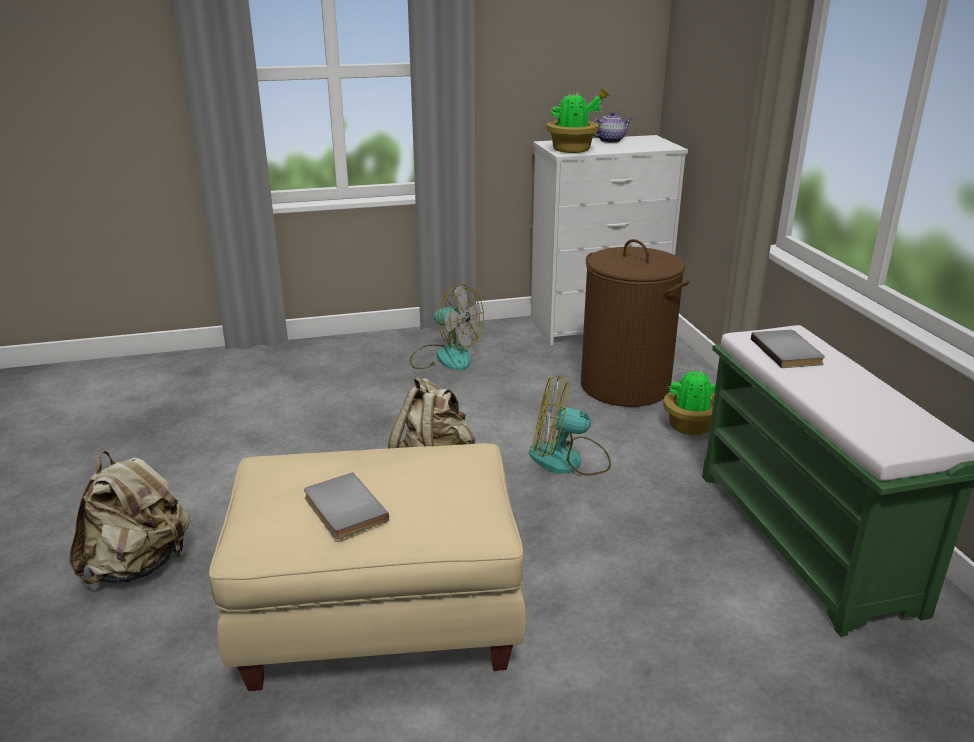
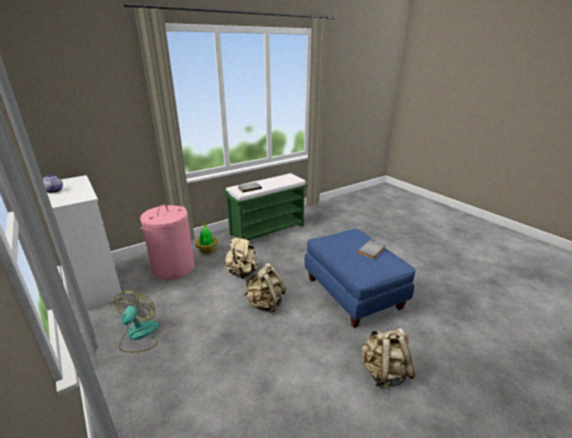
camera: 110 degrees left, 0 degrees up
beige ottoman [209,443,526,691] -> blue ottoman [304,229,416,328]
fan [529,375,611,476] -> beige backpack [225,234,258,278]
potted plant [546,89,610,153] -> none
brown laundry basket [581,239,689,407] -> pink laundry basket [140,205,194,280]

